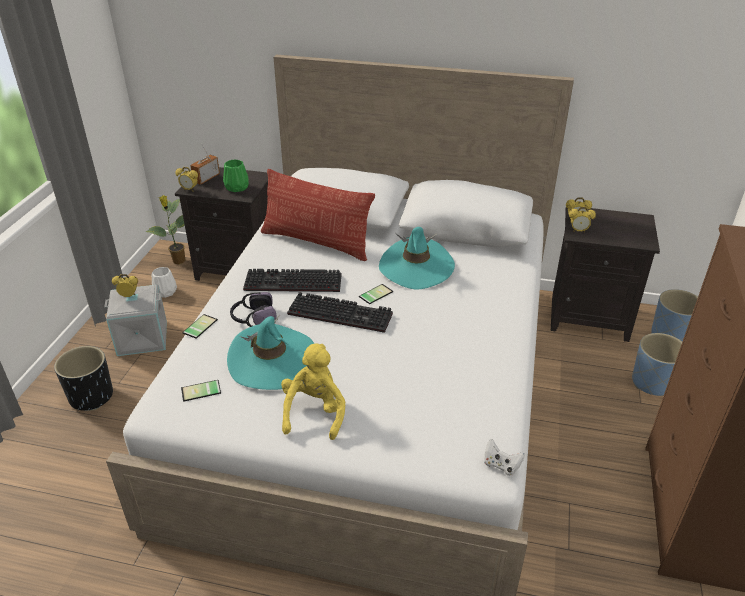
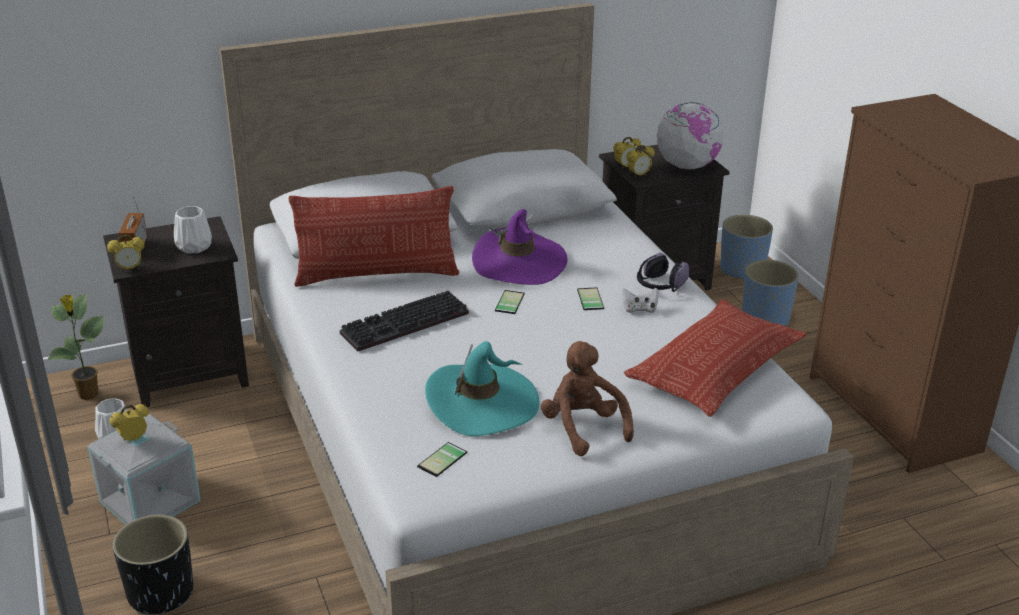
camera: 35 degrees left, 5 degrees down
phone [182,314,218,339] -> phone moved to [577,287,604,310]
green vase [223,160,249,192] -> white vase [174,206,212,253]
headphones [230,292,276,327] -> headphones moved to [637,253,689,292]
yellow plush toy [281,343,345,440] -> brown plush toy [541,341,634,456]
keyboard [287,292,393,333] -> none
turquoise hat [379,227,455,289] -> purple hat [472,209,568,285]
white game controller [484,439,525,476] -> white game controller moved to [621,288,659,313]
none -> pillow [624,300,806,417]
none -> globe [656,102,723,170]

